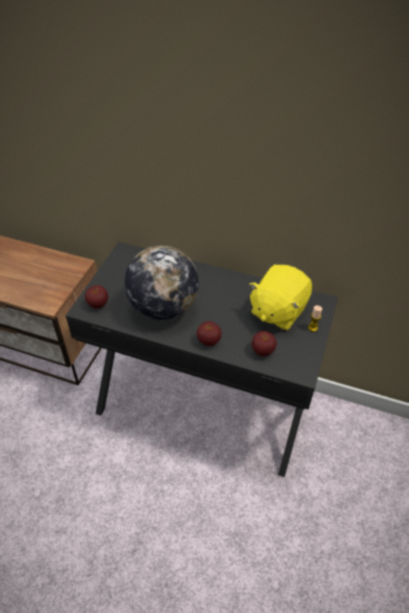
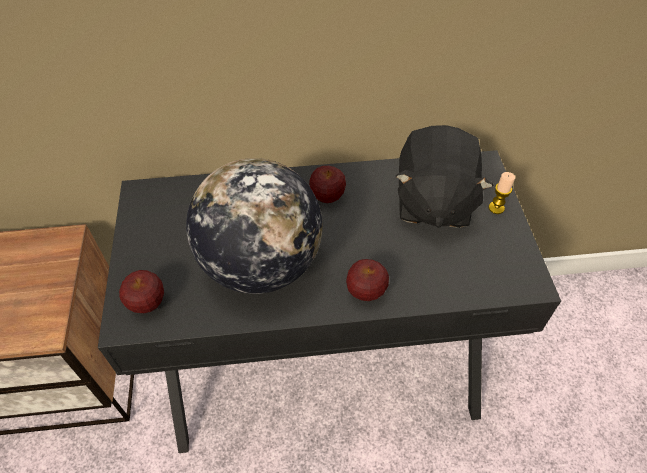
camera: 25 degrees left, 5 degrees up
yellow plush toy [249,265,312,330] -> black plush toy [395,125,494,228]
apple [252,331,277,356] -> apple moved to [309,166,346,203]

